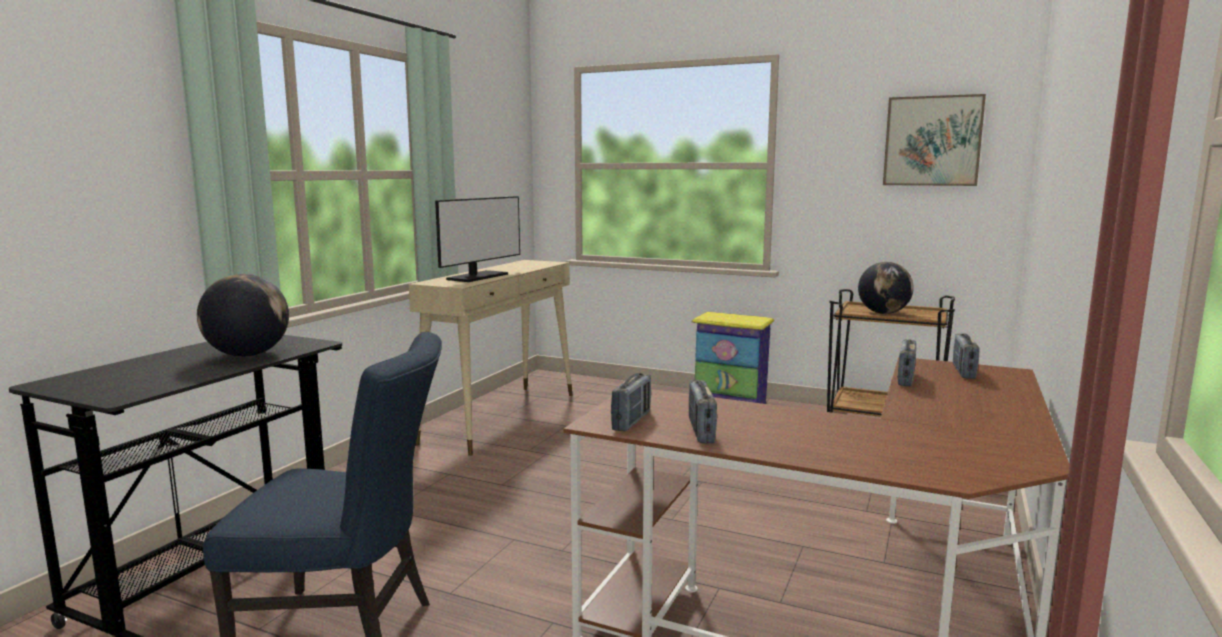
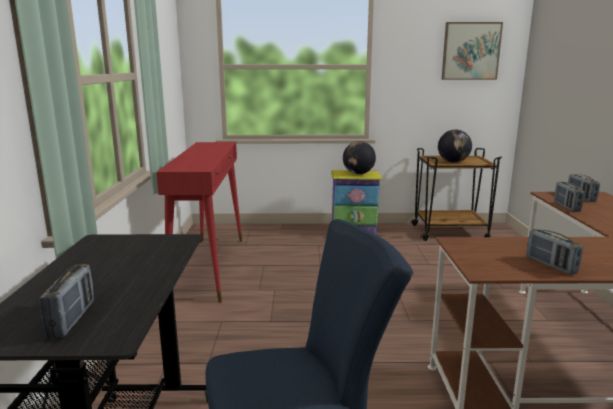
camera: 25 degrees left, 5 degrees up
globe [197,274,289,357] -> globe moved to [343,141,376,174]
beige console table [409,260,573,456] -> red console table [157,142,242,303]
monitor [435,196,520,282] -> none
radio [611,373,651,431] -> radio moved to [40,264,94,338]

